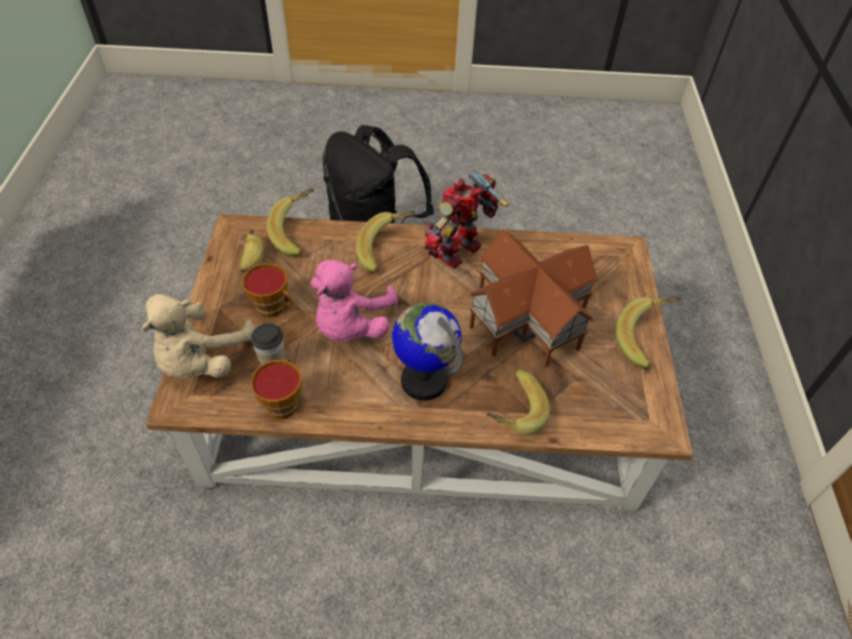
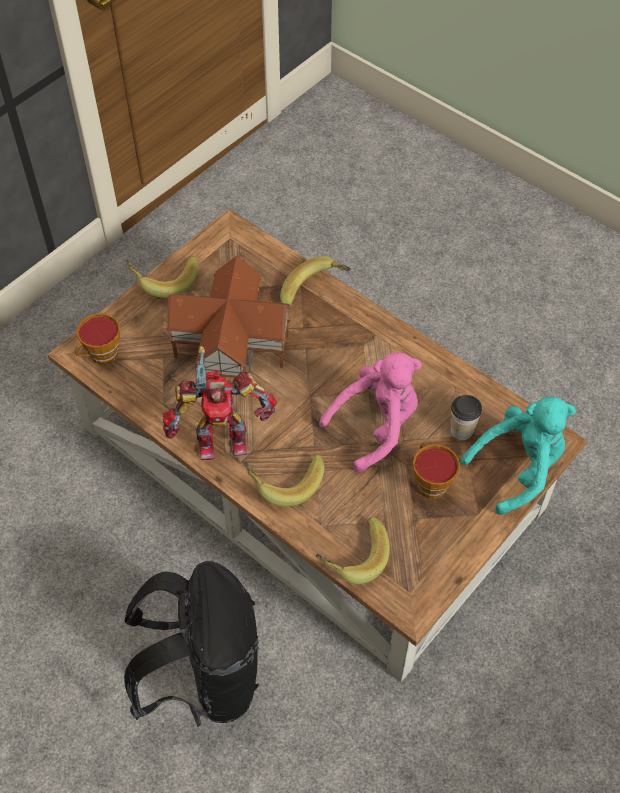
camera: 140 degrees left, 5 degrees up
beige plush toy [141,294,255,378] -> turquoise plush toy [461,396,576,515]
banana [240,229,264,273] -> none
cup [251,359,302,419] -> cup moved to [75,313,120,365]
globe [392,303,463,401] -> none

